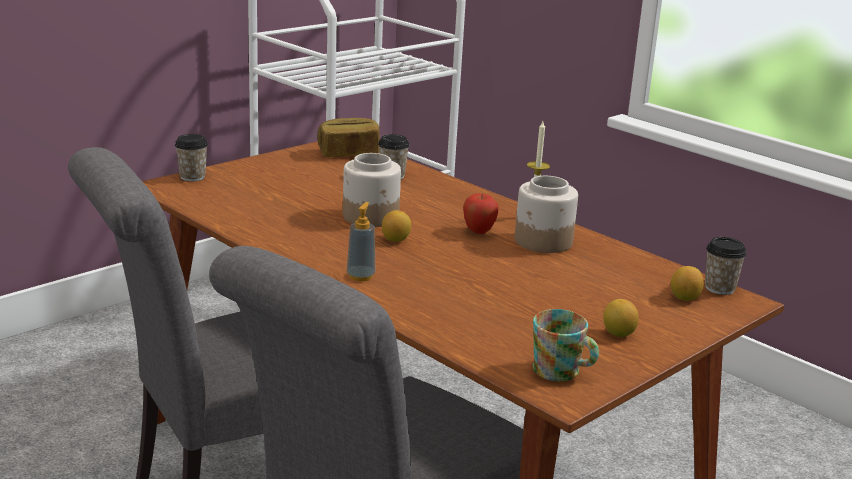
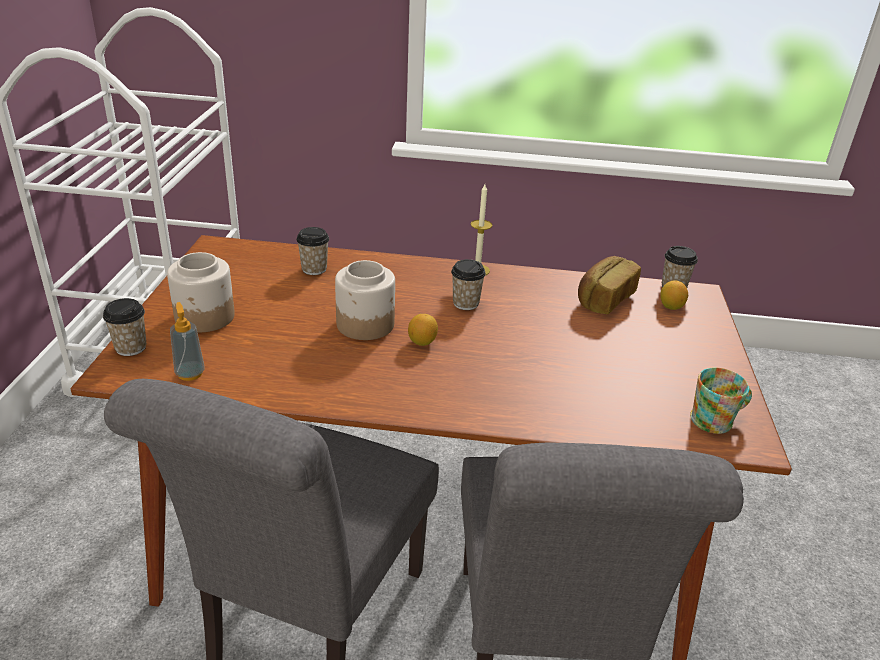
camera: 40 degrees left, 10 degrees up
bread [317,118,380,157] -> bread moved to [578,256,641,314]
soap dispenser [347,202,375,281] -> soap dispenser moved to [170,302,205,381]
apple [463,193,499,234] -> cup [451,259,486,310]
jar [515,176,578,253] -> jar moved to [167,252,235,332]
lemon [603,299,639,337] -> none

